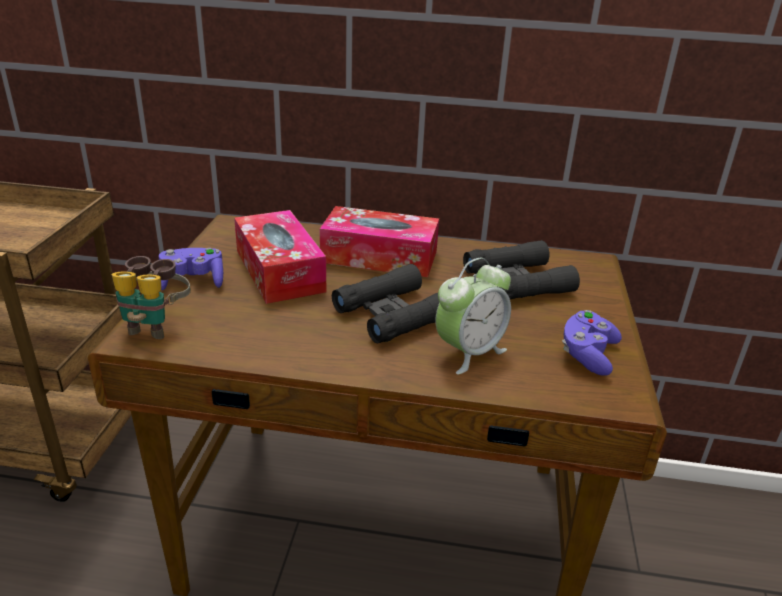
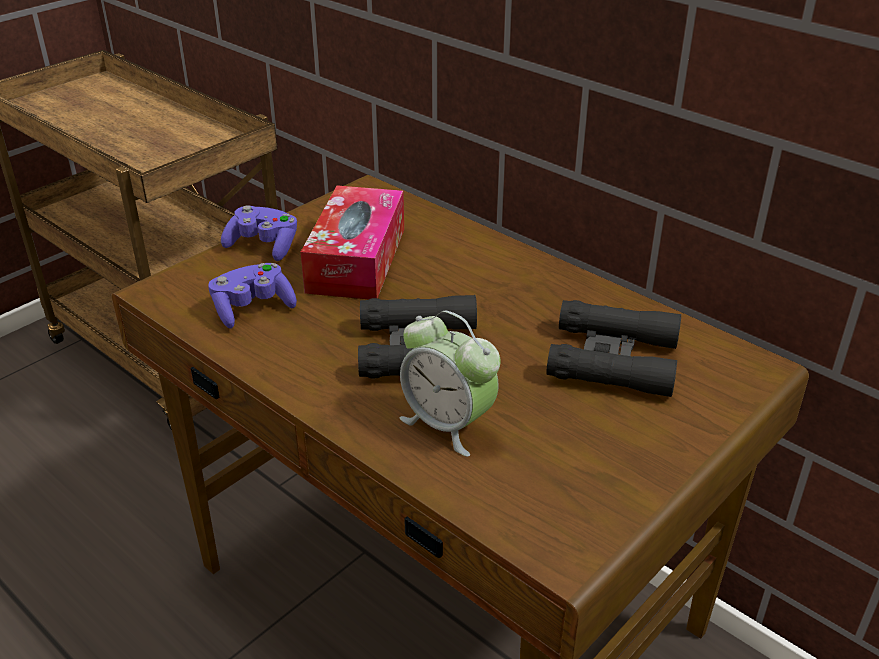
camera: 35 degrees right, 5 degrees up
binoculars [112,256,191,339] -> none
tissue box [320,206,439,277] -> none
alarm clock [435,258,511,374] -> alarm clock turned 45 degrees clockwise [400,311,501,457]
purple game controller [562,310,622,376] -> purple game controller moved to [208,263,297,328]

